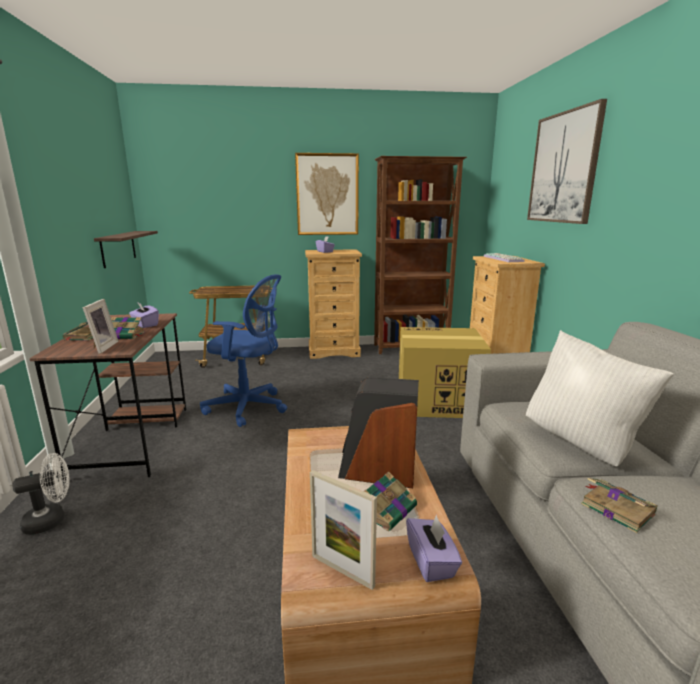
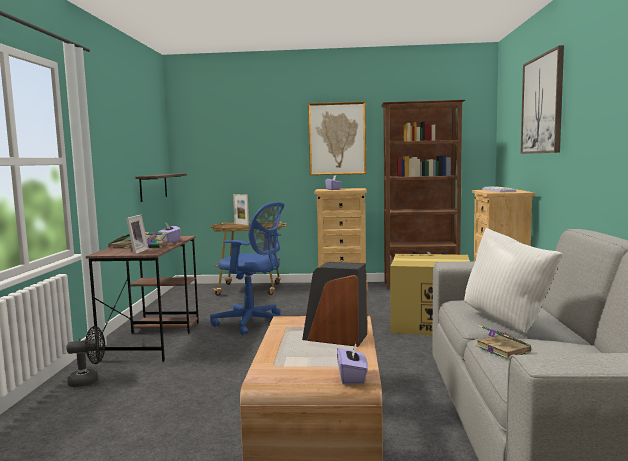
camera: 10 degrees right, 10 degrees down
white fan [12,453,70,535] -> black fan [66,326,105,387]
picture frame [310,470,377,590] -> picture frame moved to [233,194,249,225]
book [364,472,417,531] -> none

